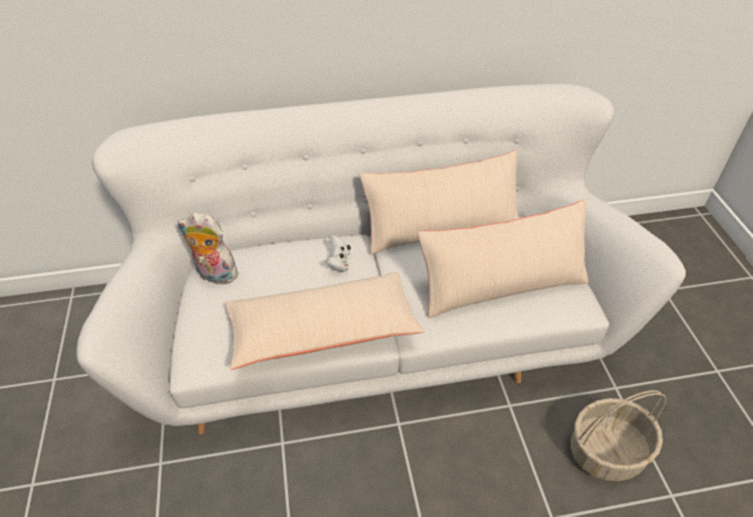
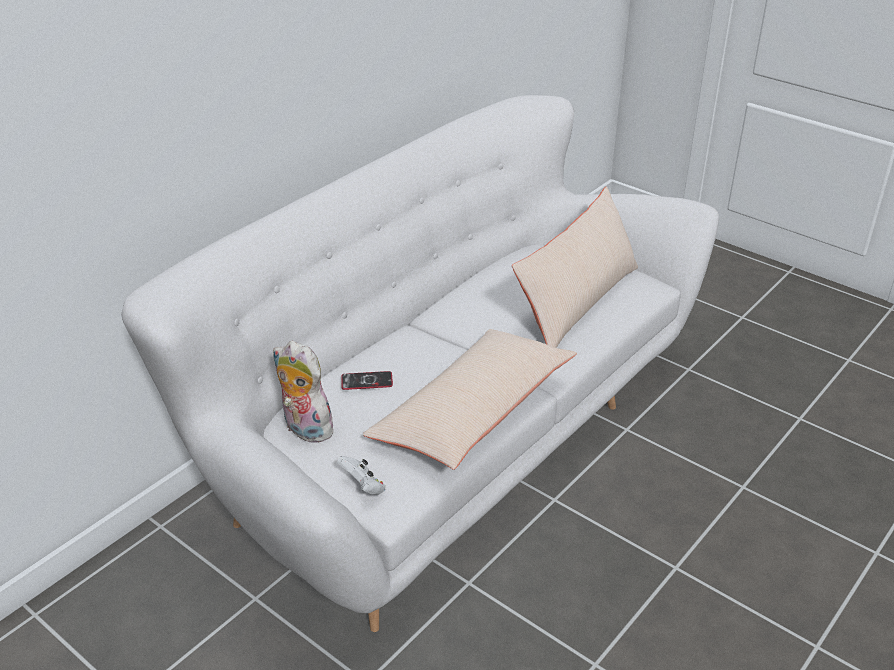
camera: 40 degrees left, 10 degrees down
plush toy [177,213,238,284] -> plush toy turned 60 degrees clockwise [273,341,333,443]
white game controller [326,235,351,272] -> white game controller moved to [337,456,385,495]
beige pillow [360,150,519,255] -> none
basket [571,390,666,481] -> none
none -> phone [341,371,393,390]

